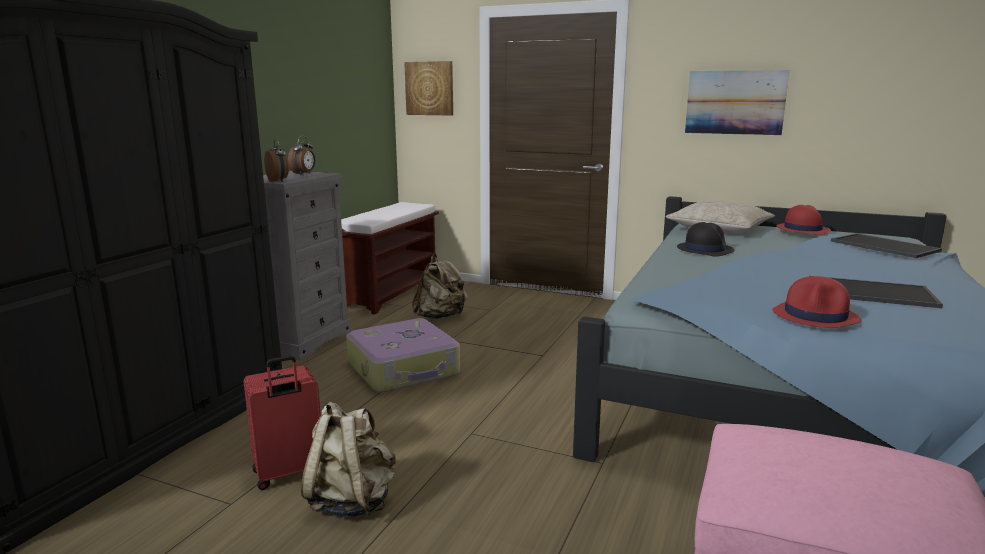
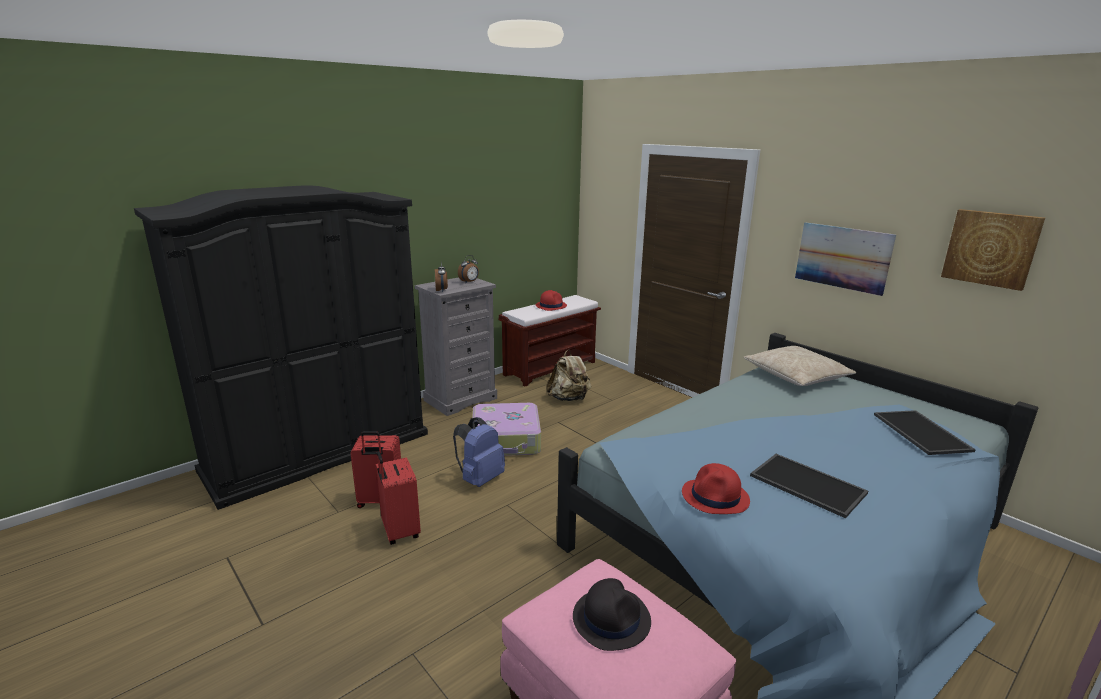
camera: 25 degrees right, 5 degrees up
beige backpack [301,402,396,517] -> red suitcase [376,451,421,545]
picture [404,61,453,116] -> picture moved to [941,209,1045,291]
black hat [677,222,734,257] -> black hat moved to [573,578,651,651]
red hat [777,205,831,235] -> red hat moved to [536,290,567,311]
none -> blue backpack [453,417,505,487]

